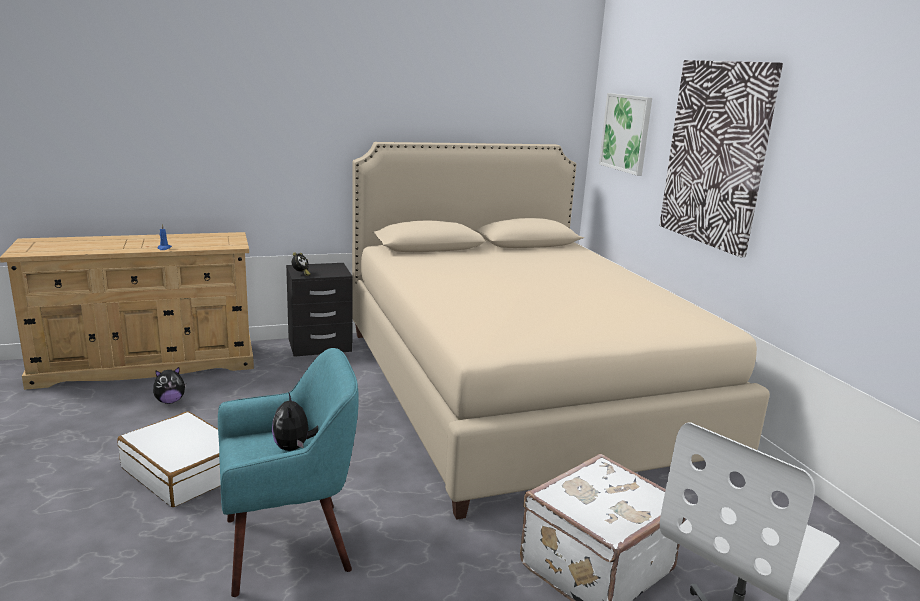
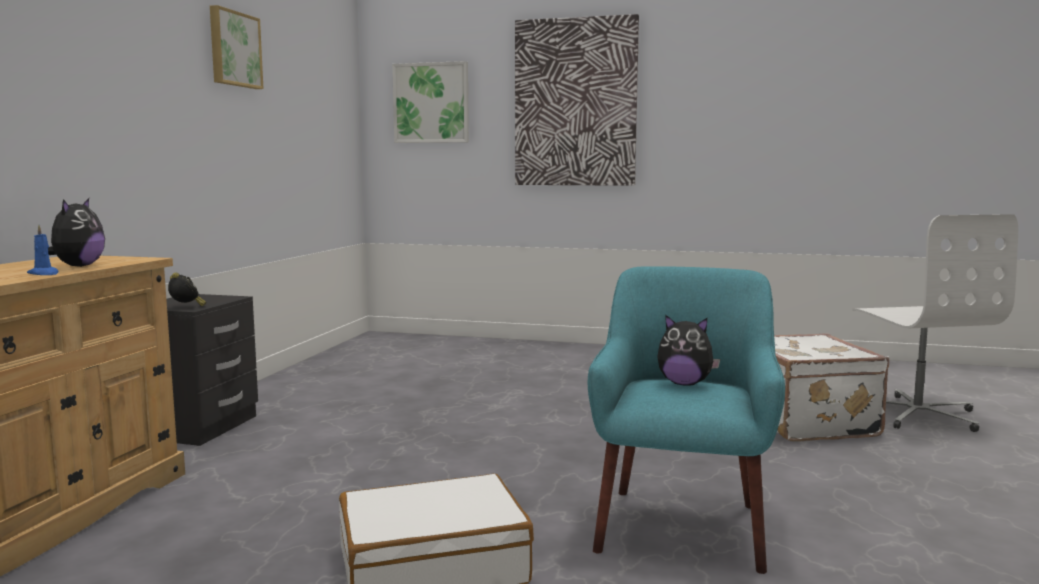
camera: 55 degrees left, 10 degrees down
plush toy [153,367,186,404] -> plush toy moved to [48,198,105,267]
beige bed [352,142,770,520] -> none
none -> picture [210,5,263,89]

